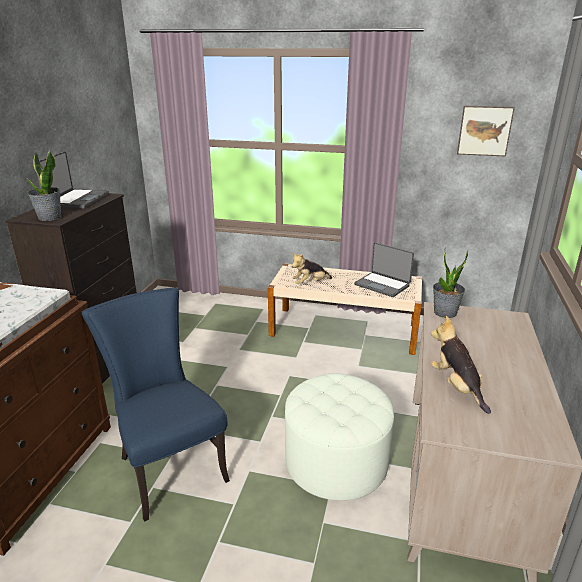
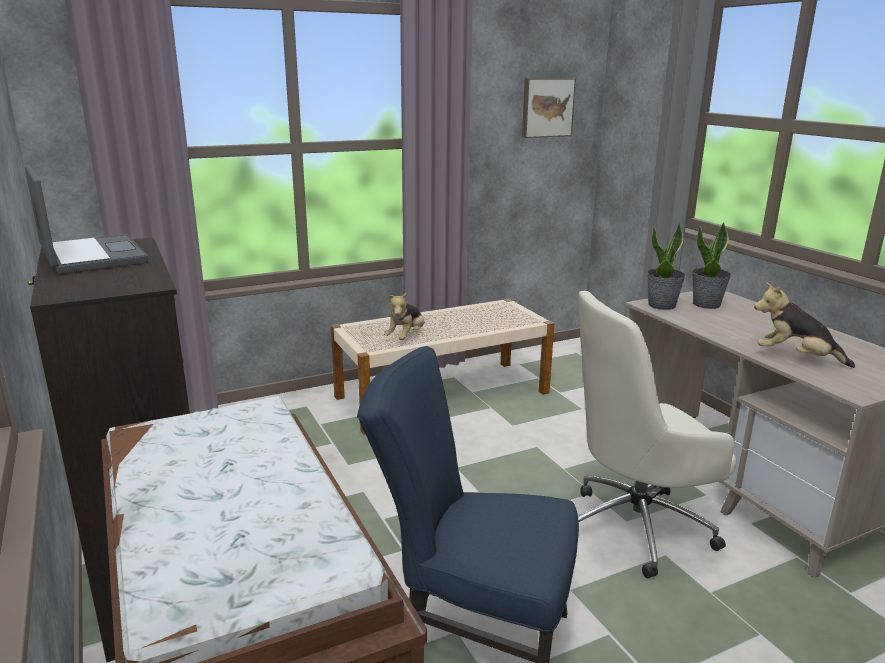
camera: 40 degrees left, 5 degrees down
potted plant [27,150,62,221] -> potted plant moved to [692,222,731,309]
white ottoman [285,373,394,501] -> beige office chair [578,291,736,578]
laptop [354,242,414,297] -> none

